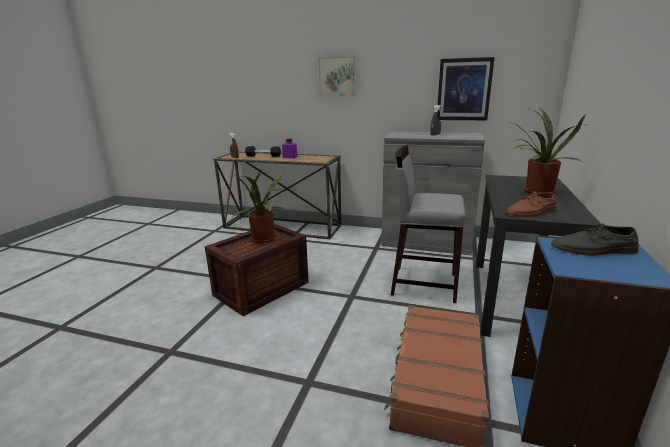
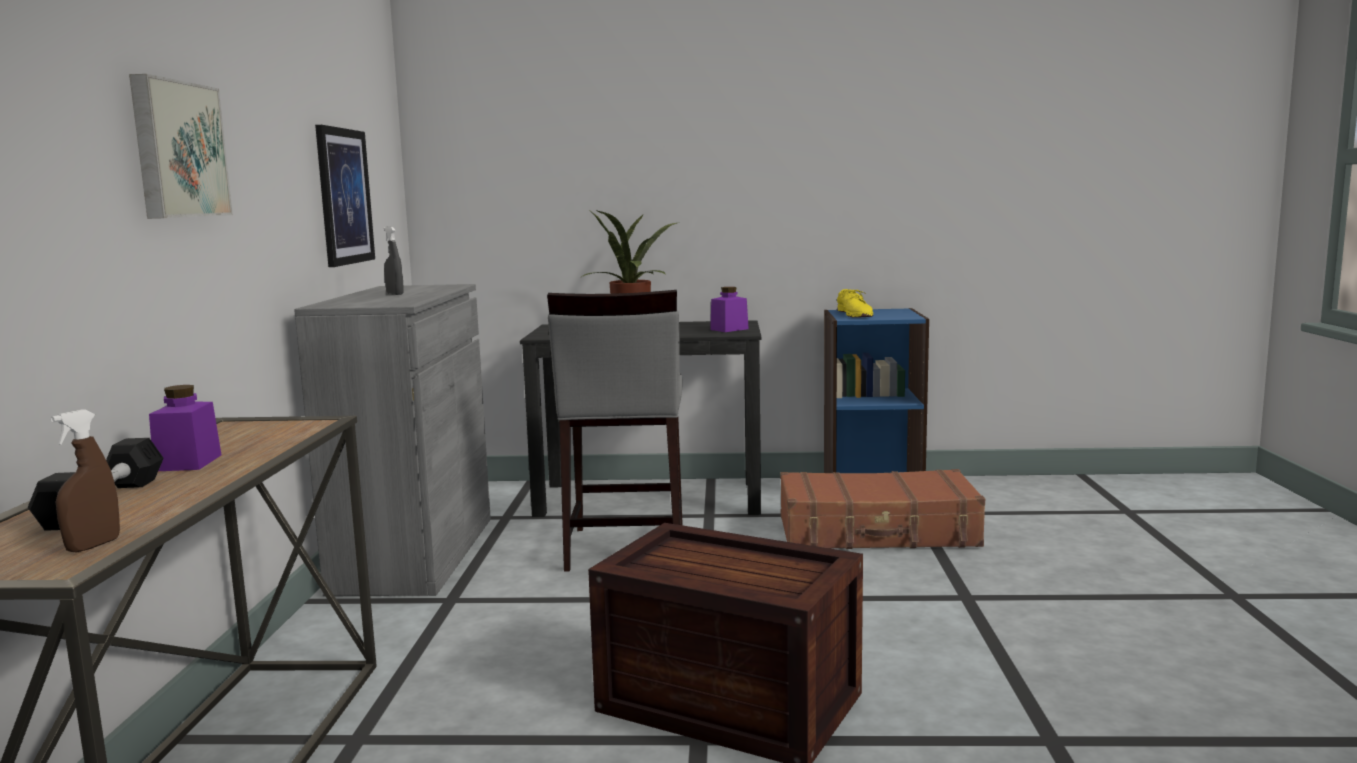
camera: 105 degrees left, 10 degrees down
potted plant [232,170,285,243] -> none
brown shoe [505,192,556,217] -> purple jar [710,287,749,332]
grey shoe [551,223,639,256] -> yellow shoe [837,289,873,318]

